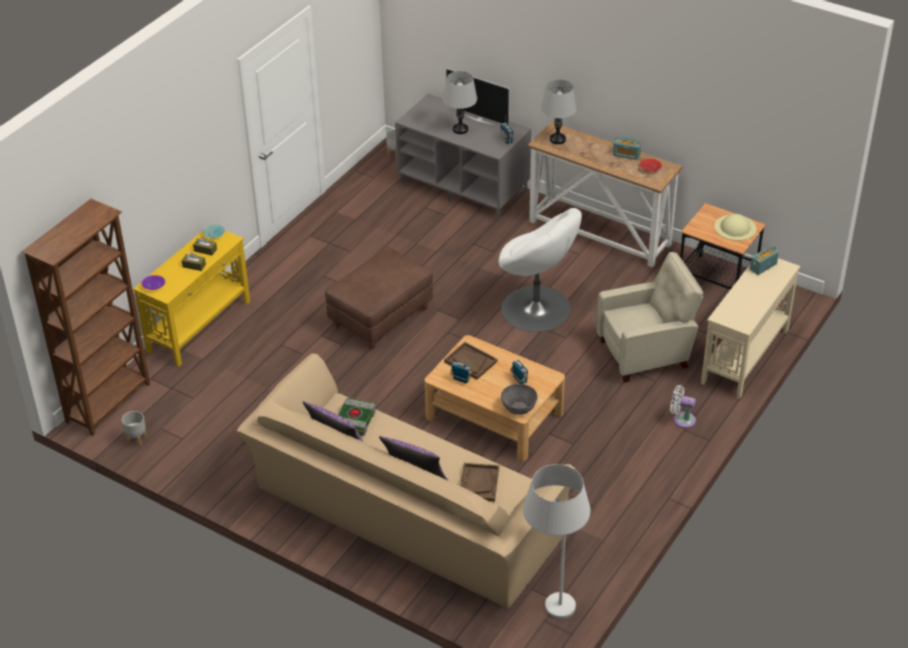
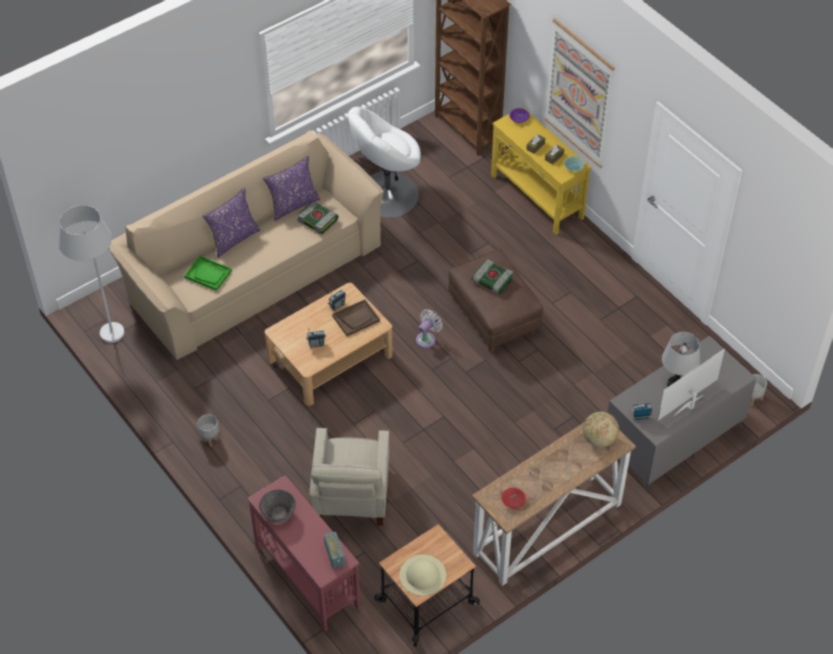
camera: 110 degrees right, 10 degrees up
grey planter [122,411,147,446] -> grey planter moved to [197,415,220,447]
brown tray [460,463,499,502] -> green tray [184,256,232,291]
white armchair [499,208,582,332] -> white armchair moved to [348,107,421,218]
grey bowl [501,384,538,415] -> grey bowl moved to [259,490,296,523]
grey table lamp [541,79,577,144] -> globe [583,412,619,448]
radio [613,136,641,160] -> none
white fan [670,385,696,428] -> white fan moved to [416,309,443,348]
beige console table [701,258,800,399] -> red console table [247,475,361,631]
none -> book [472,259,514,294]
none -> picture [544,18,615,168]

